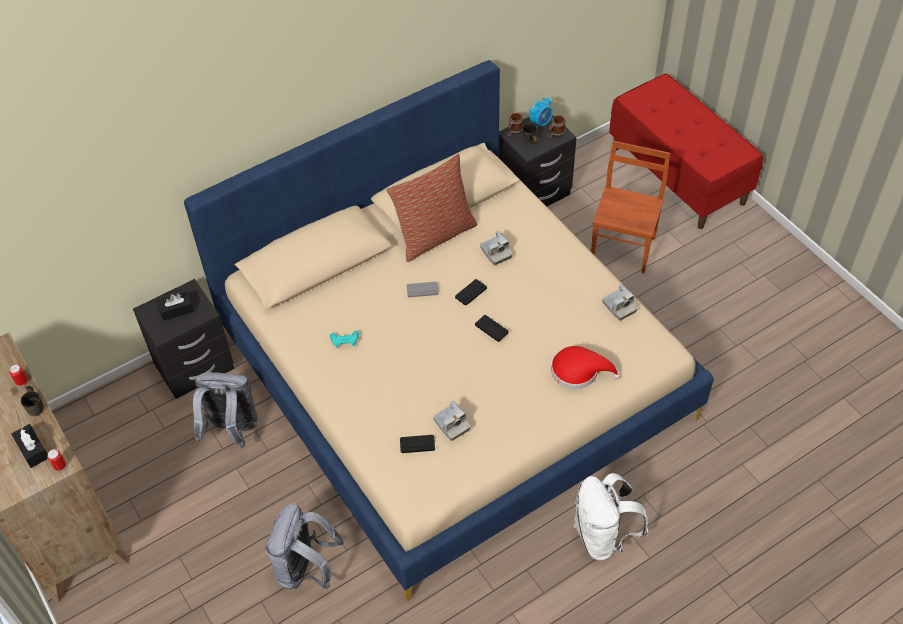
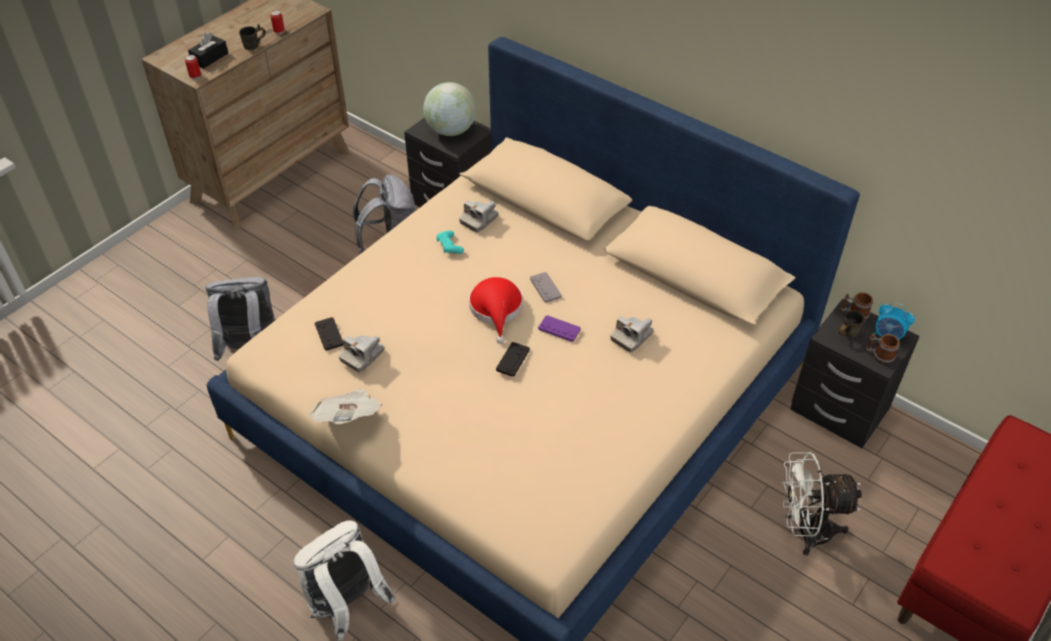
camera: 70 degrees right, 5 degrees down
black tissue box [157,291,194,321] -> globe [423,82,476,136]
pillow [386,153,477,262] -> none
black game controller [455,279,487,305] -> purple game controller [538,315,581,342]
red hat [551,346,620,389] -> red hat moved to [469,277,523,344]
brown chair [591,141,670,273] -> white fan [782,452,862,556]
camera [602,284,638,321] -> camera moved to [459,200,499,233]
none -> newspaper [309,389,382,424]

